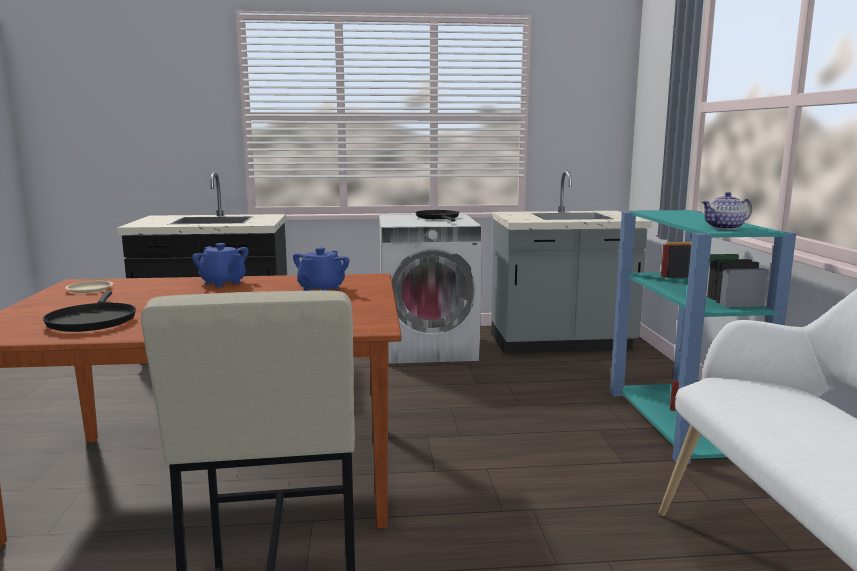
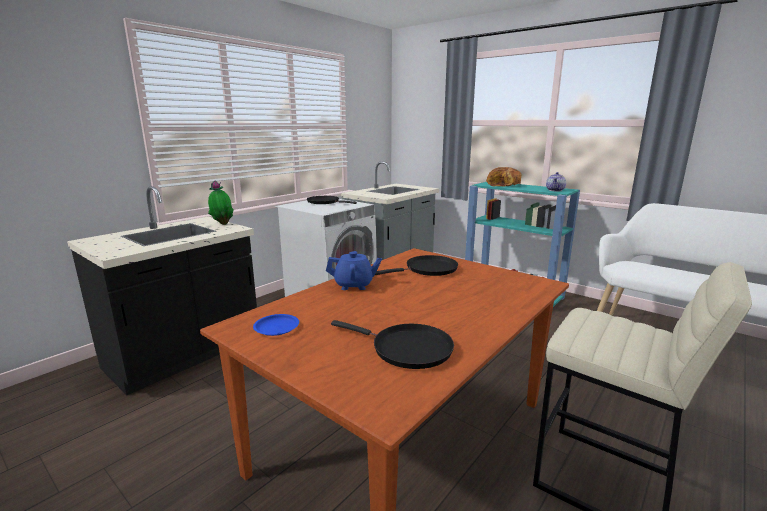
camera: 45 degrees left, 5 degrees up
beige plate [65,281,113,293] -> blue plate [253,314,299,336]
blue teapot [293,248,349,291] -> black frying pan [375,255,458,276]
none -> potted plant [208,180,234,225]
none -> bread [486,167,521,186]

